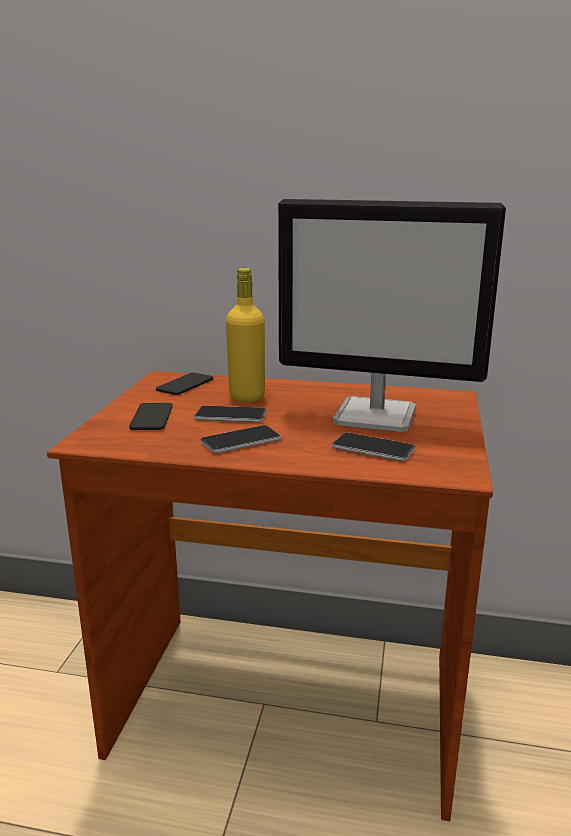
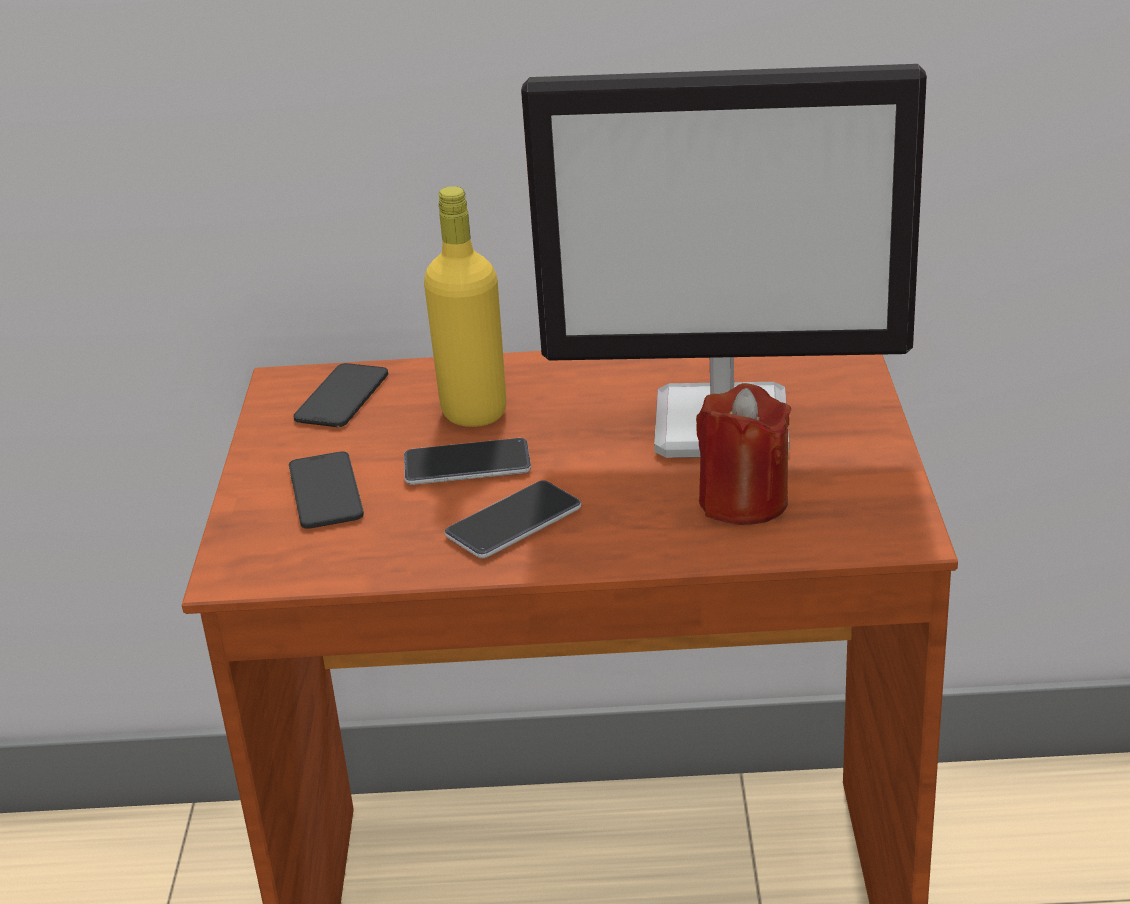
camera: 10 degrees left, 10 degrees up
phone [332,432,415,461] -> red candle [696,383,791,525]

